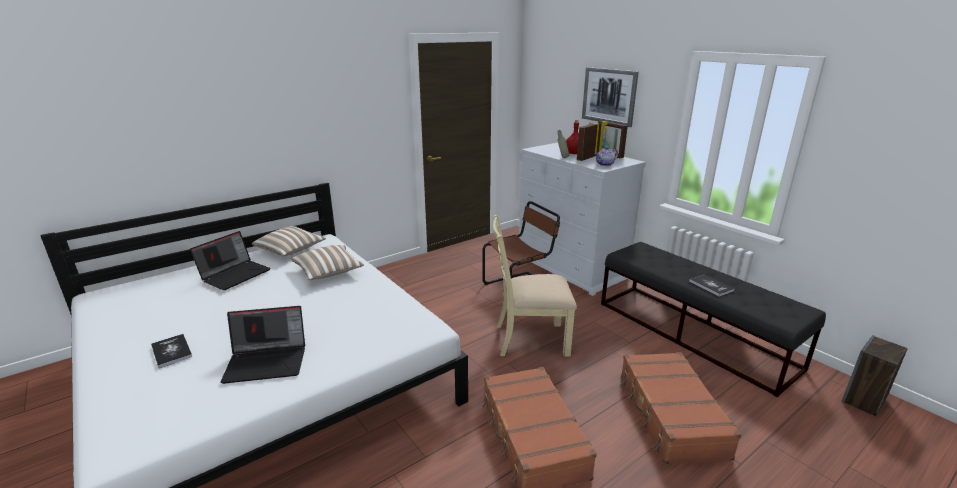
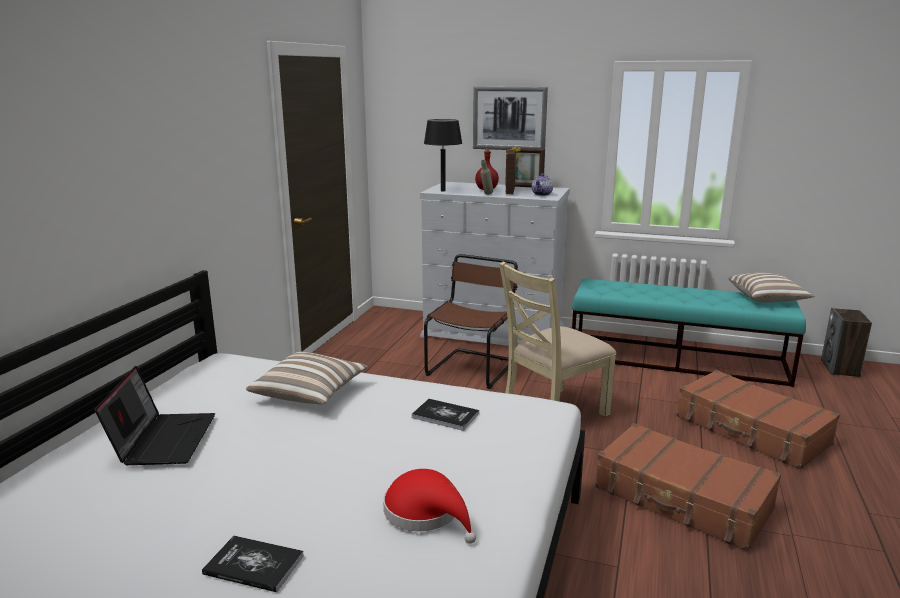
camera: 35 degrees left, 5 degrees down
laptop [221,306,305,384] -> red hat [383,469,476,544]
pillow [252,226,326,256] -> pillow moved to [728,273,814,302]
black bench [601,242,826,397] -> turquoise bench [572,278,806,387]
book [689,274,735,297] -> book moved to [412,399,479,431]
none -> black table lamp [424,119,462,191]

